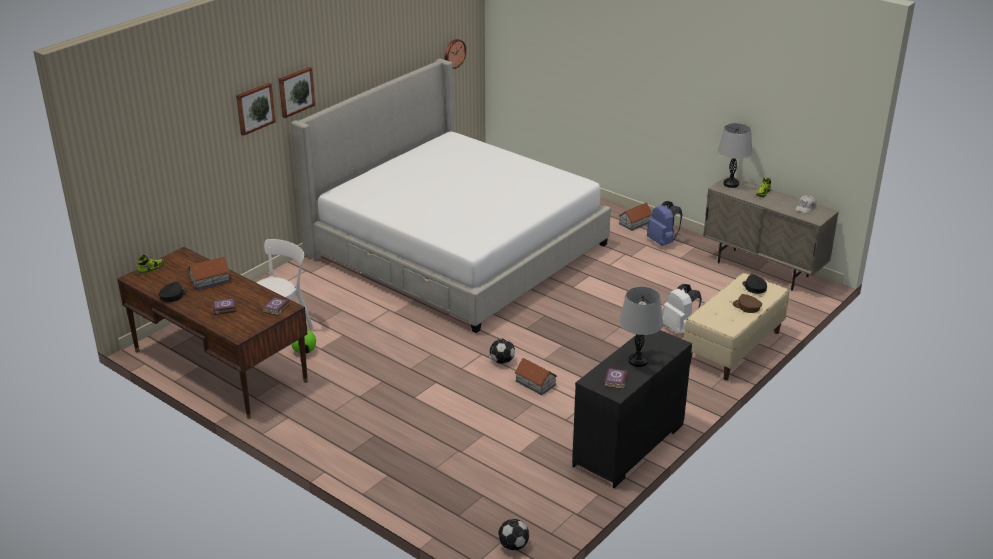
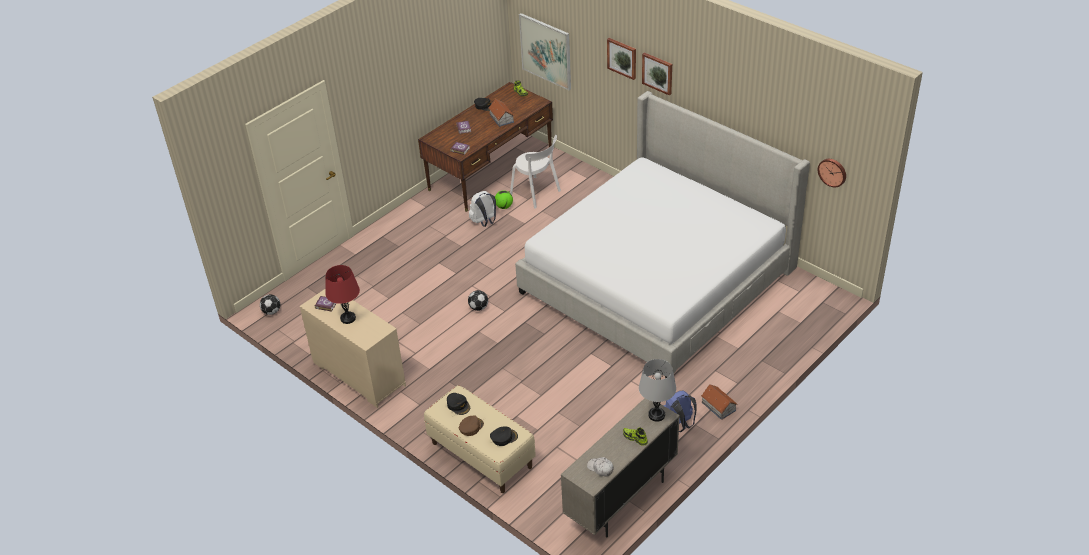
camera: 95 degrees right, 10 degrees up
toy house [515,358,557,395] -> none
black dresser [572,330,692,488] -> beige dresser [300,289,406,408]
grey table lamp [619,287,663,367] -> red table lamp [326,265,360,324]
white backpack [662,284,702,334] -> white backpack moved to [469,191,496,227]
none -> black cap [447,393,470,415]
none -> picture [519,13,571,90]

